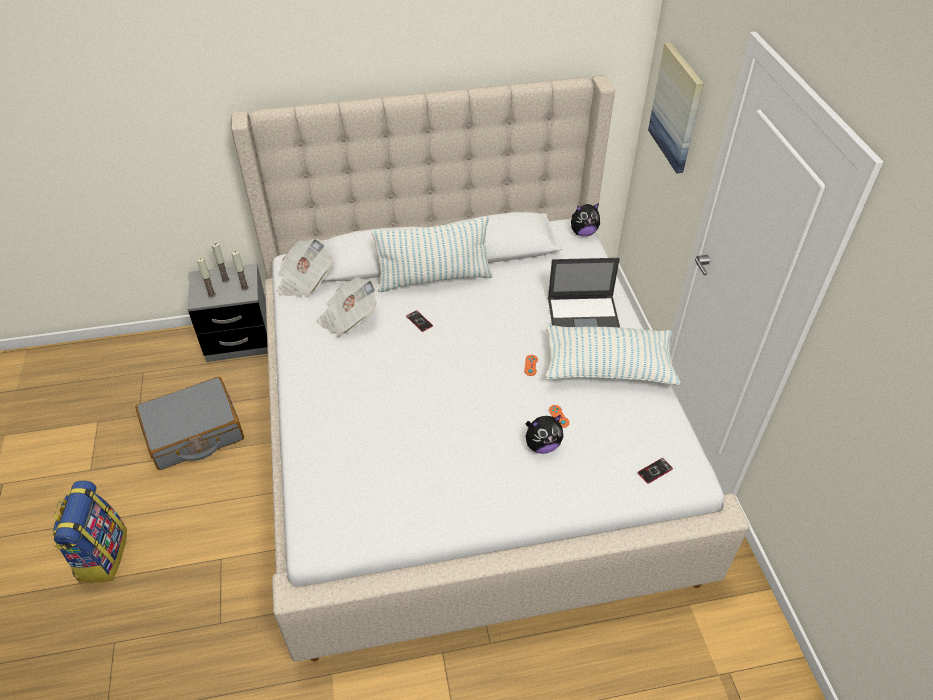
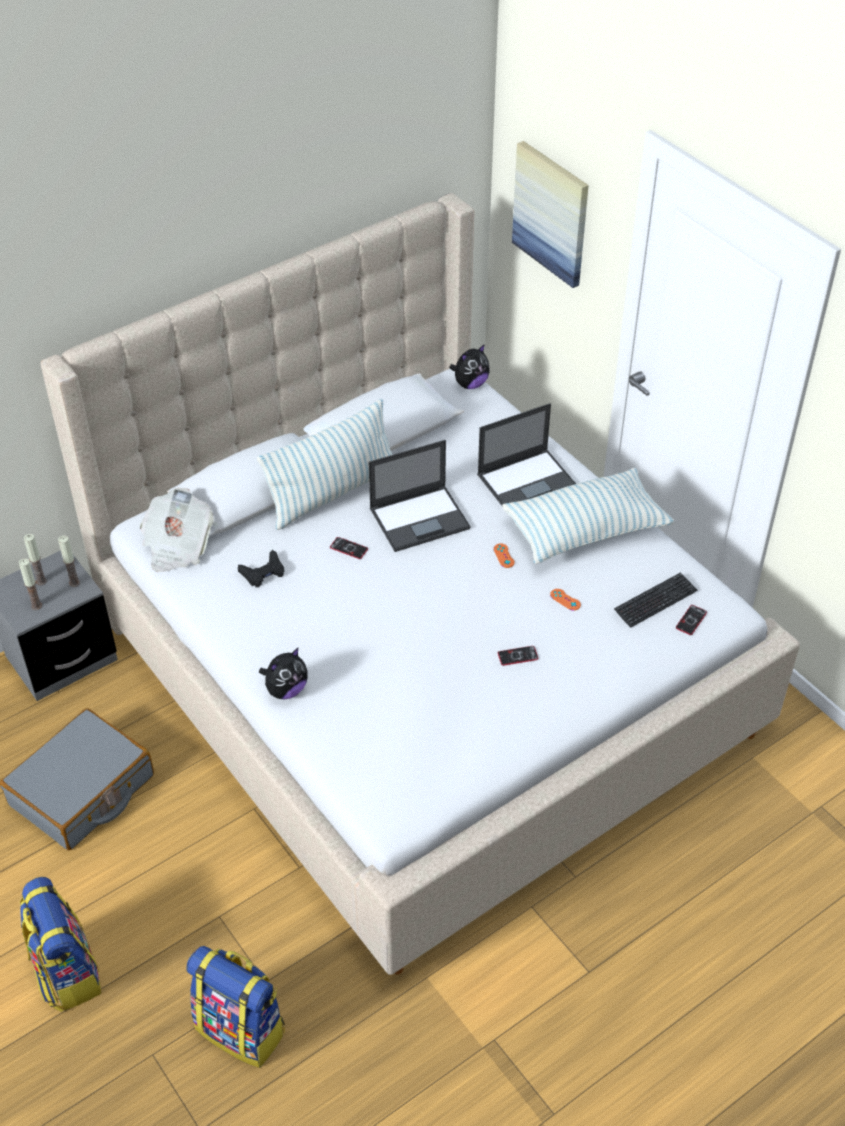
camera: 25 degrees left, 0 degrees up
newspaper [317,277,377,337] -> black game controller [238,550,284,587]
plush toy [526,415,563,454] -> plush toy moved to [259,648,308,700]
none -> backpack [186,946,285,1068]
none -> laptop [369,440,471,552]
none -> phone [498,646,539,666]
none -> keyboard [614,572,697,628]

